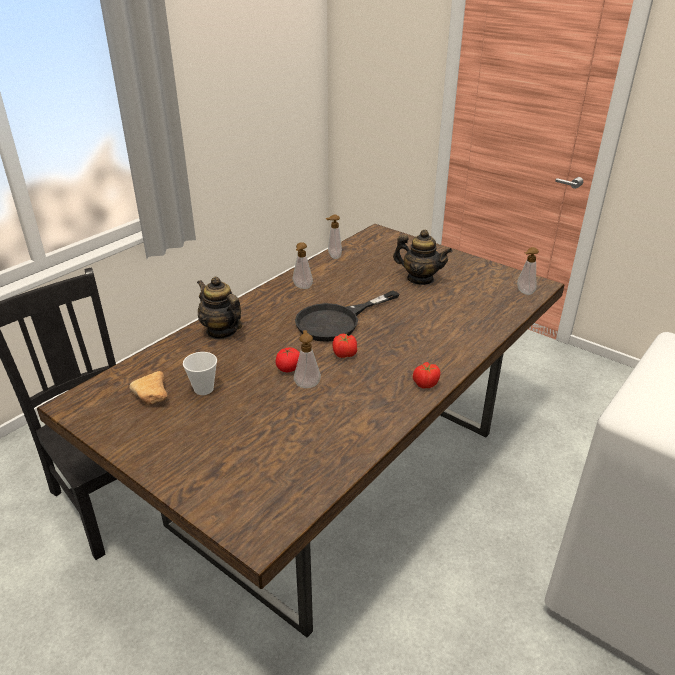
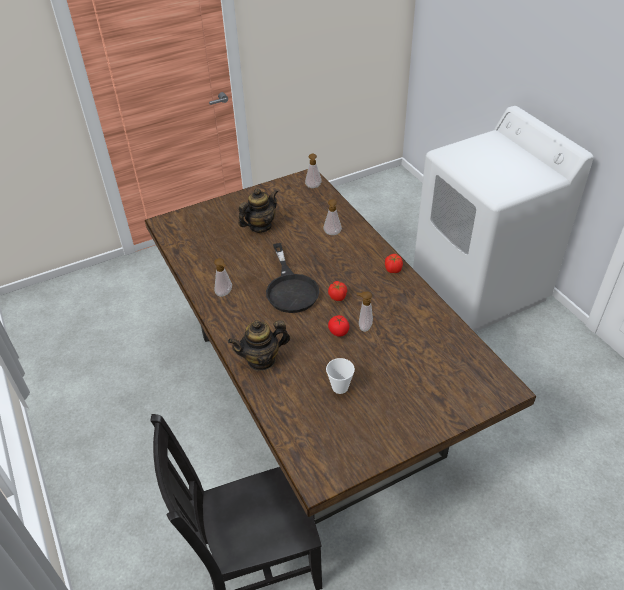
camera: 65 degrees left, 10 degrees up
bread [129,371,167,405] -> none
soap dispenser [325,215,342,259] -> soap dispenser moved to [323,199,342,235]

